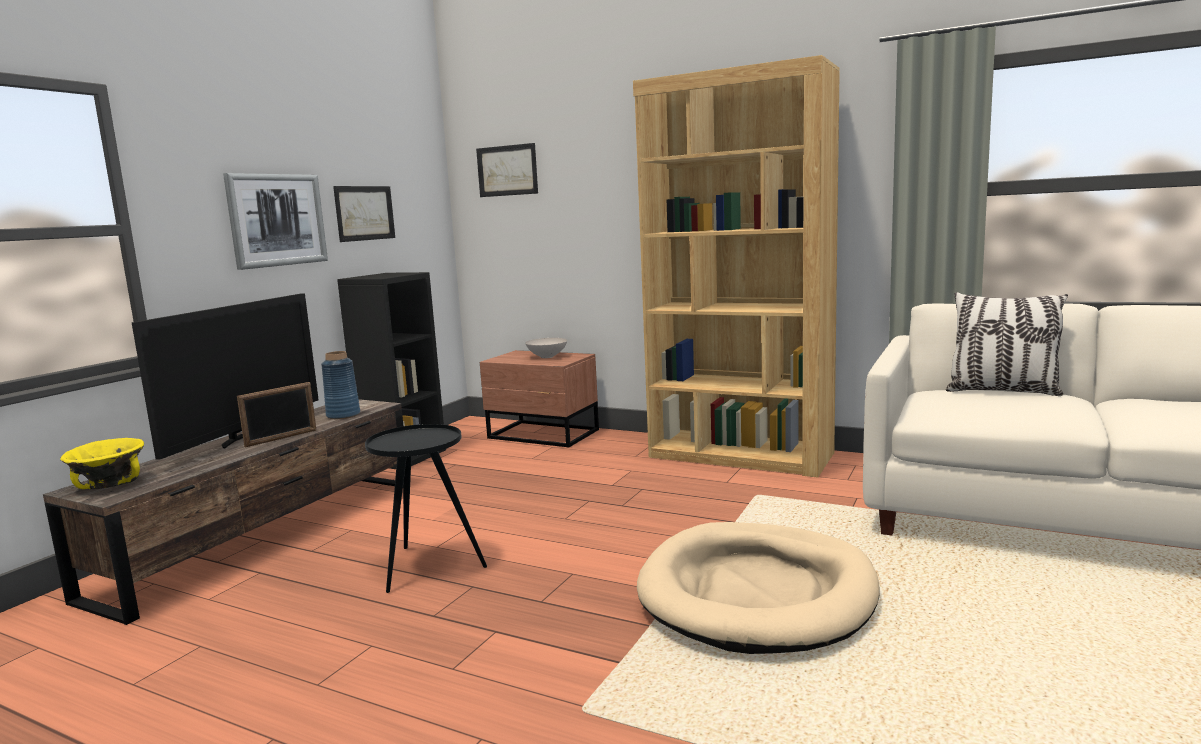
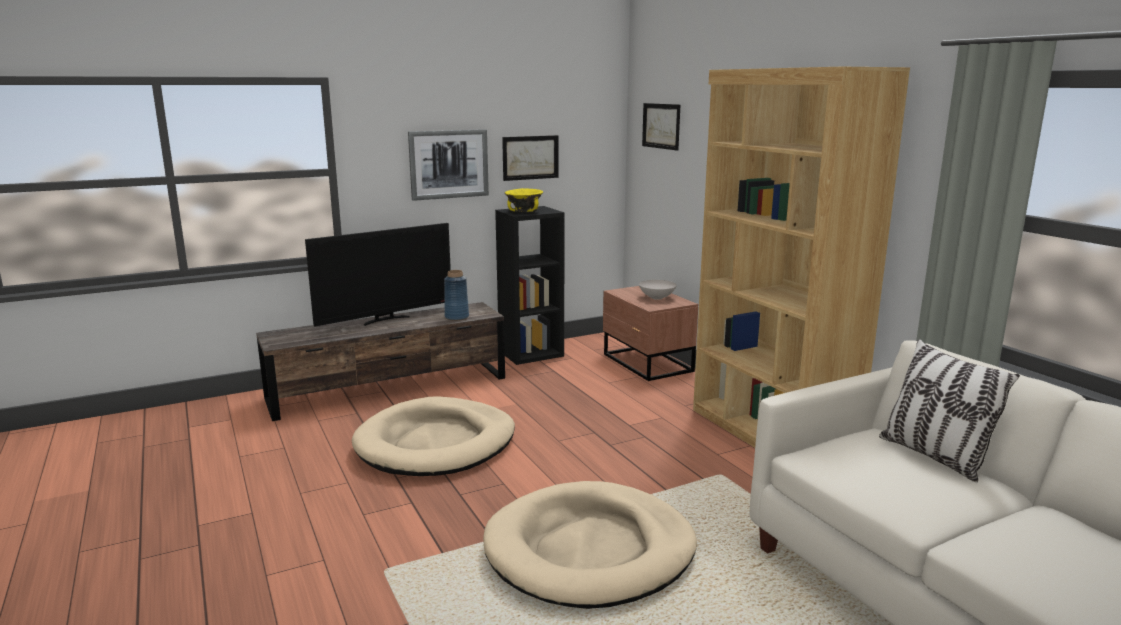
camera: 35 degrees right, 5 degrees up
yellow bowl [60,438,144,489] -> yellow bowl moved to [505,188,543,212]
picture frame [237,382,316,447] -> none
black side table [365,424,487,593] -> beige dog bed [351,396,515,476]

